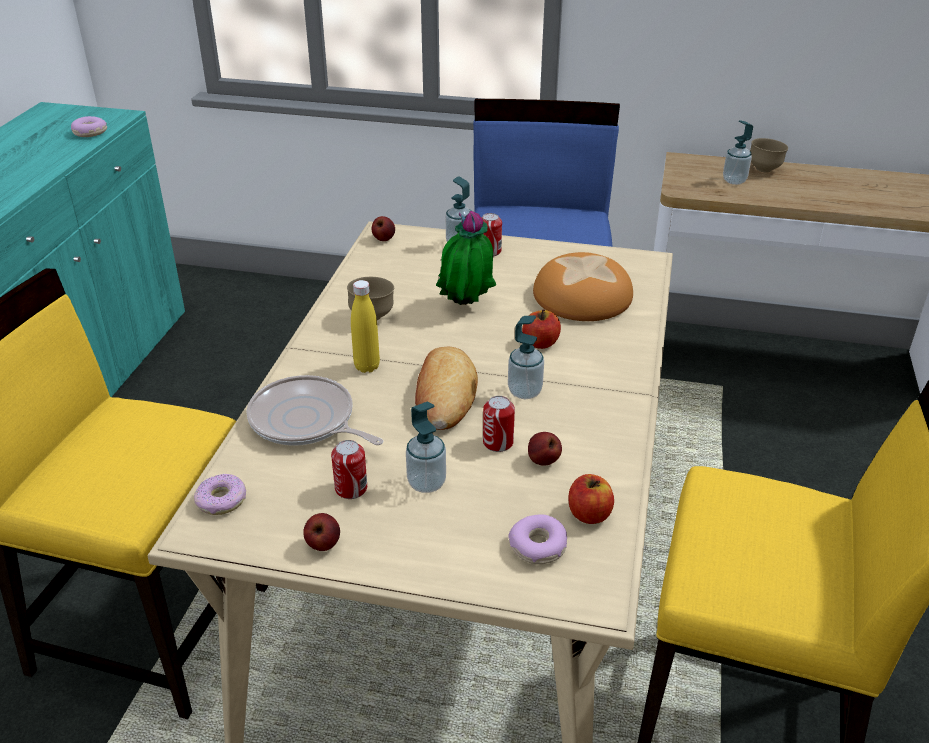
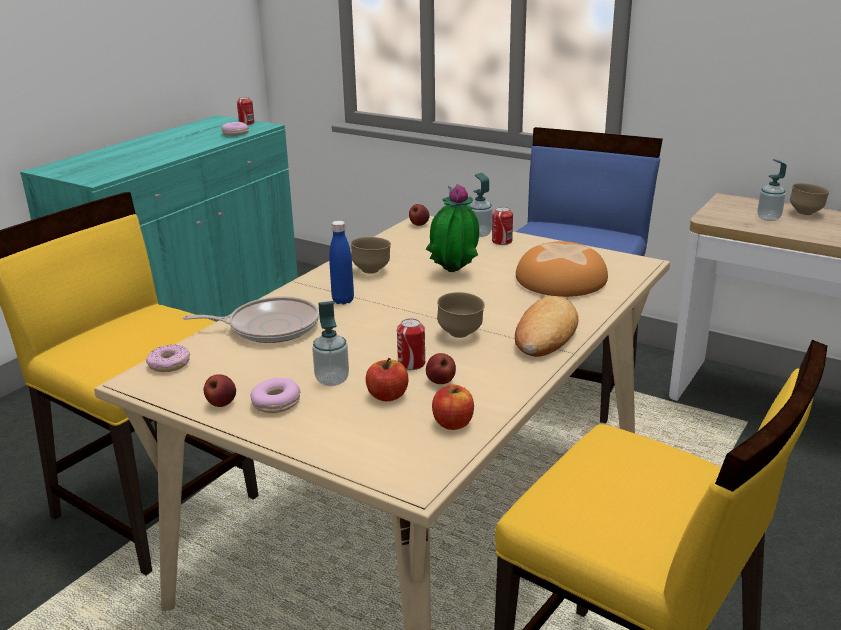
camera: 20 degrees right, 10 degrees down
frying pan [246,375,383,446] -> frying pan turned 120 degrees clockwise [182,296,319,343]
can [331,440,367,499] -> can moved to [237,97,254,125]
yellow bottle [351,280,380,373] -> blue bottle [329,221,354,305]
bread [415,347,478,430] -> bread moved to [515,296,578,357]
soap dispenser [508,315,544,399] -> brown bowl [437,292,485,338]
donut [508,515,567,564] -> donut moved to [250,378,301,413]
apple [522,309,561,349] -> apple moved to [366,358,408,401]

